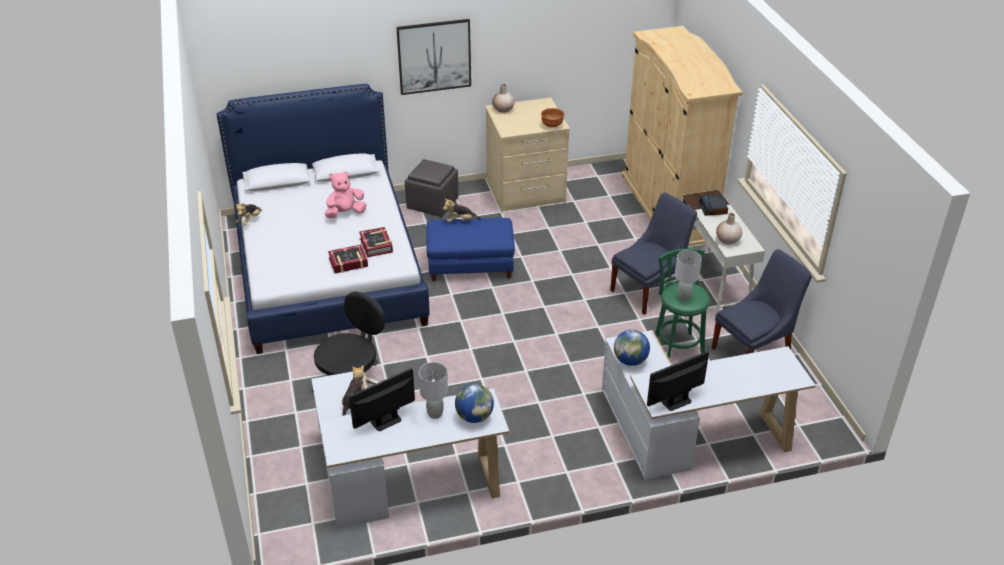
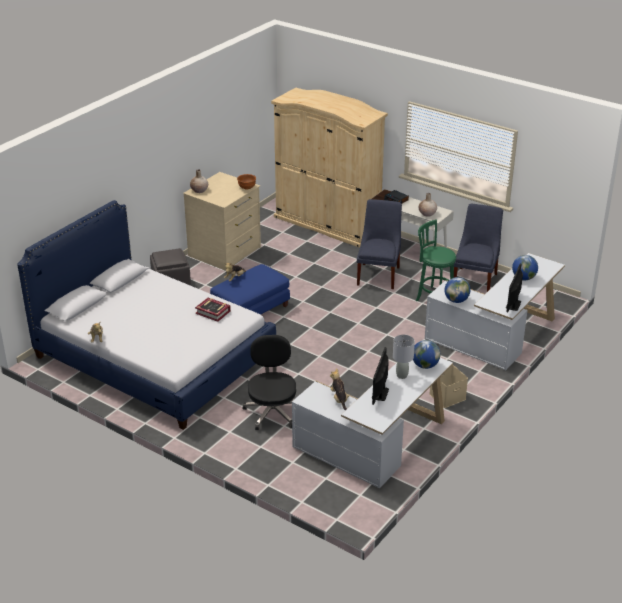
camera: 40 degrees left, 5 degrees down
pink plush toy [324,171,366,218] -> none
book [328,245,368,273] -> none
picture [396,19,471,95] -> none
grey table lamp [675,250,702,301] -> none
none -> beige storage box [429,365,468,408]
none -> globe [512,255,538,280]

